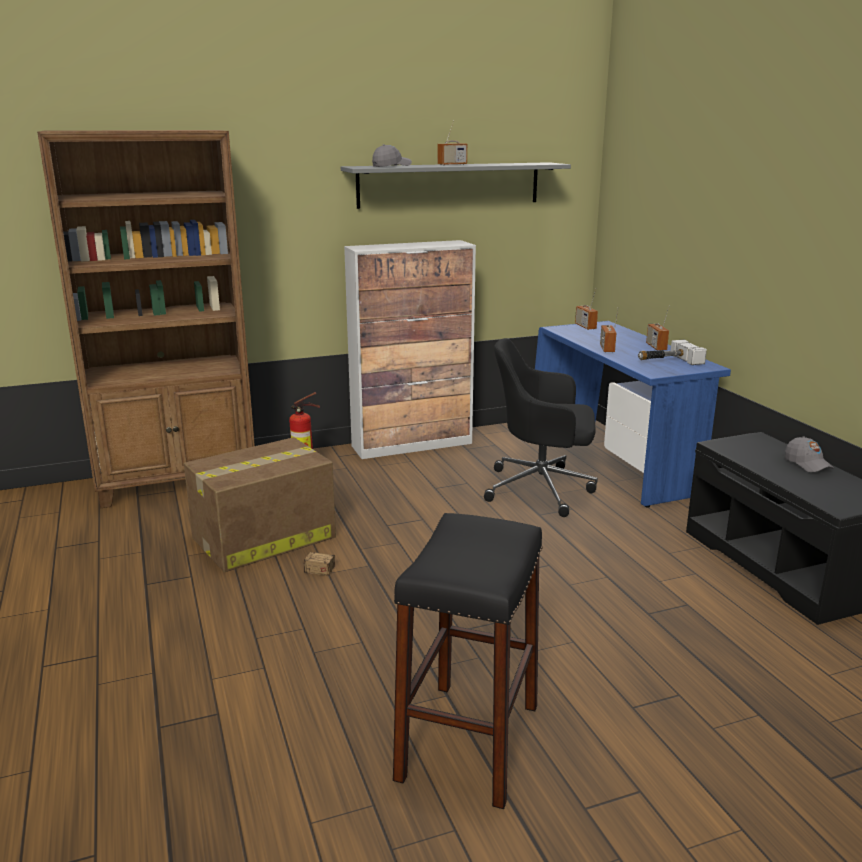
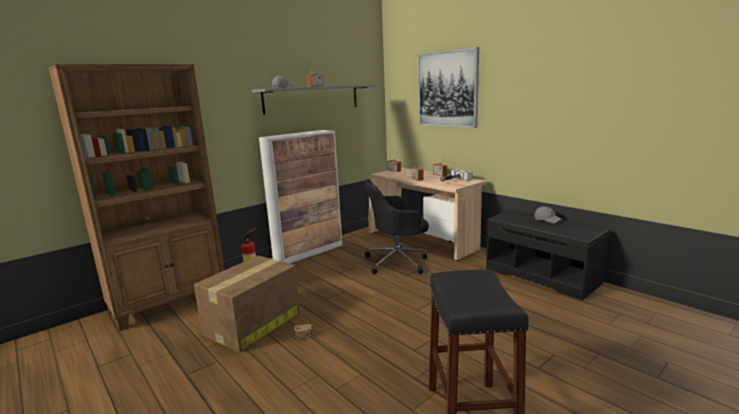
camera: 20 degrees left, 5 degrees down
blue desk [535,321,731,508] -> beige desk [368,168,487,261]
none -> picture [418,47,479,128]

